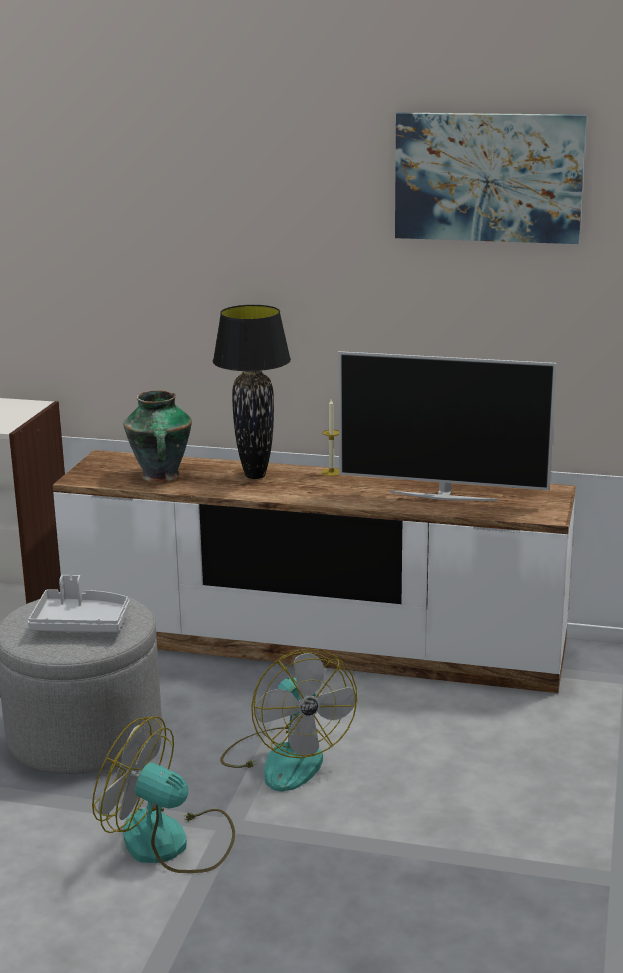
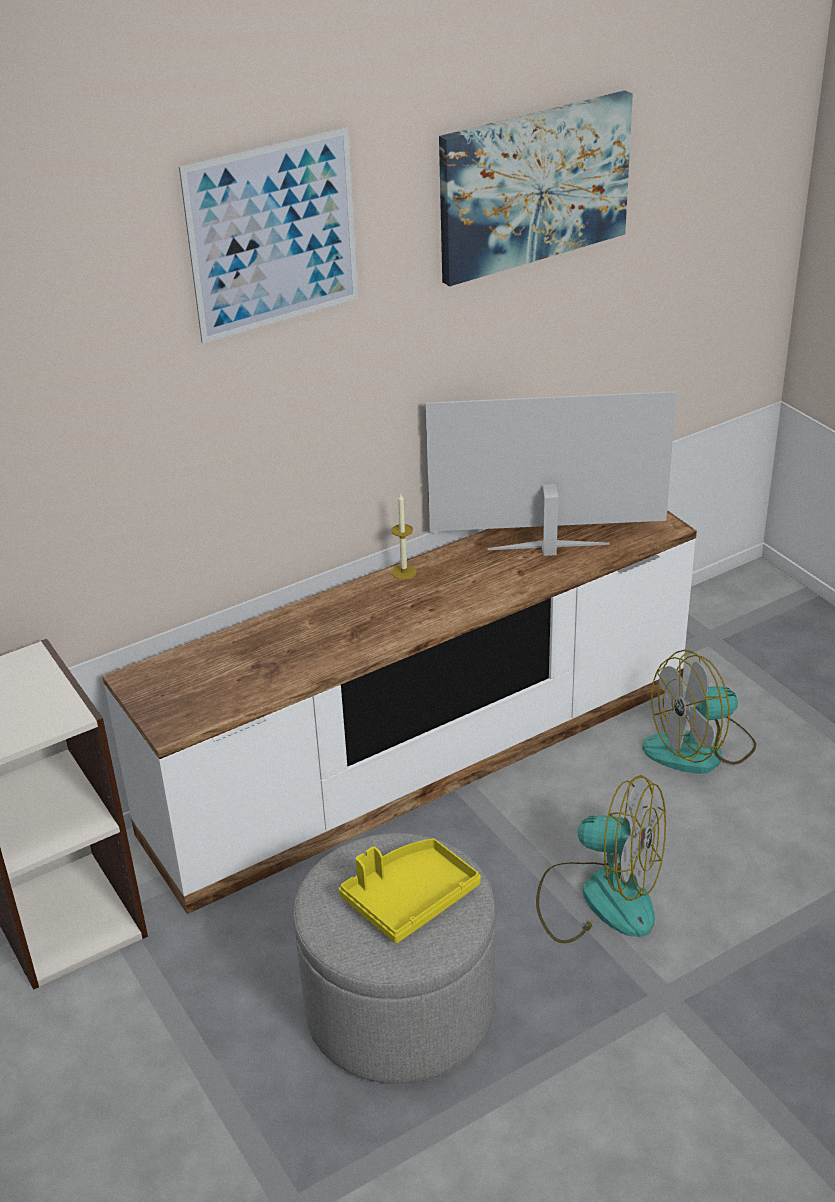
camera: 45 degrees left, 15 degrees up
grey tray [28,575,130,632] -> yellow tray [339,838,481,943]
fan [92,716,235,873] -> fan moved to [642,650,756,774]
vase [123,390,192,482] -> none
black table lamp [213,305,291,479] -> none
television [338,351,557,501] -> television turned 150 degrees counterclockwise [426,391,677,556]
none -> picture [179,127,358,344]

